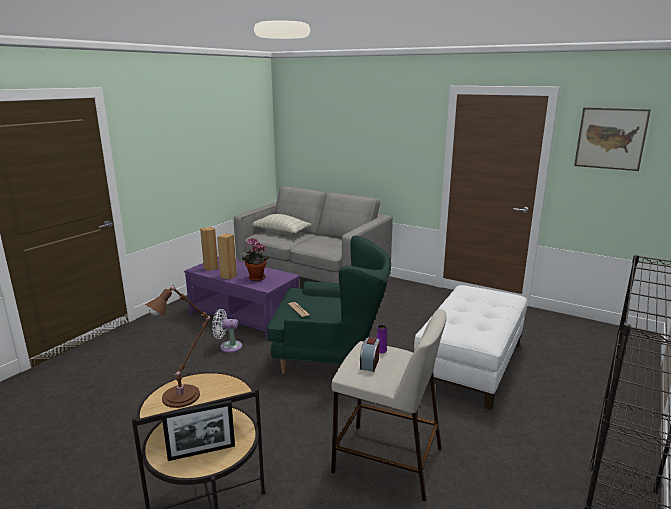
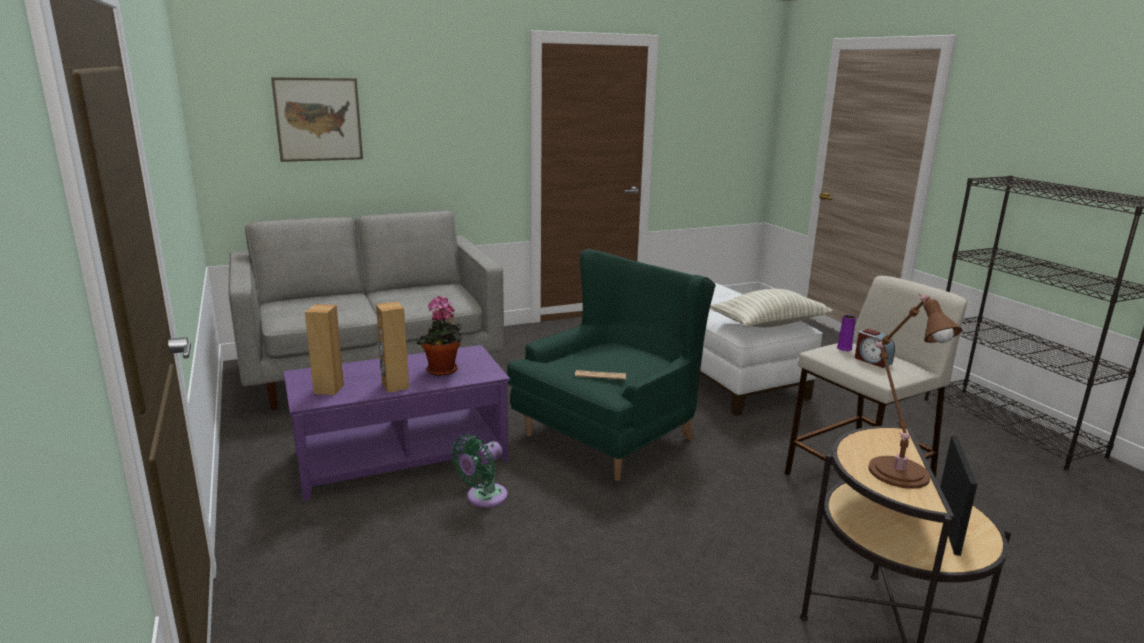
camera: 55 degrees left, 0 degrees up
white fan [212,309,242,353] -> green fan [451,434,508,508]
pillow [253,214,312,234] -> pillow moved to [710,289,833,327]
picture [574,107,651,171] -> picture moved to [271,77,363,162]

